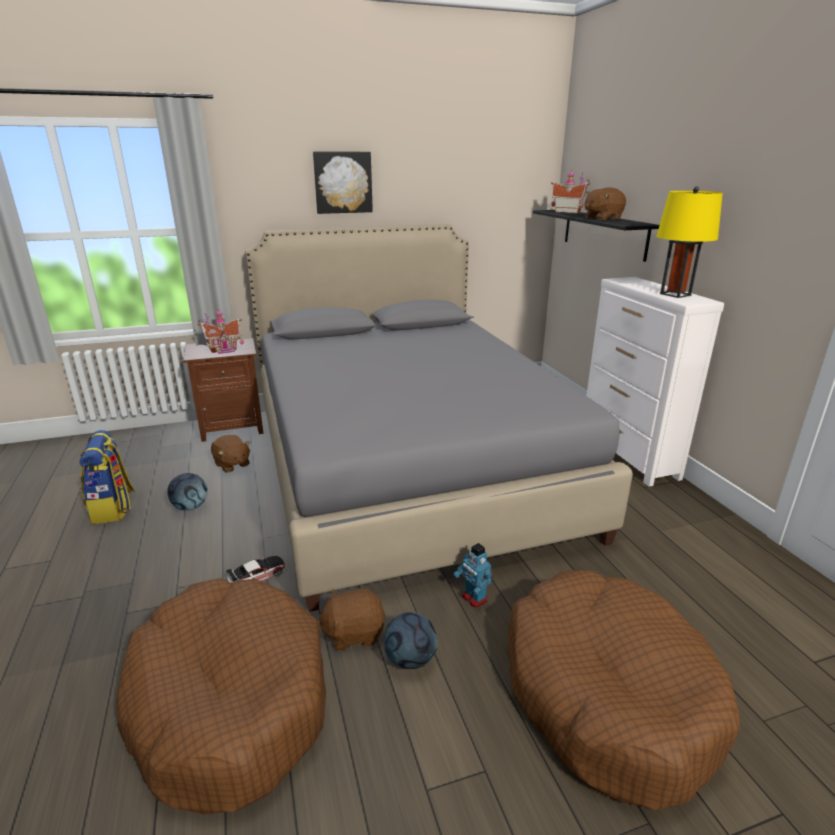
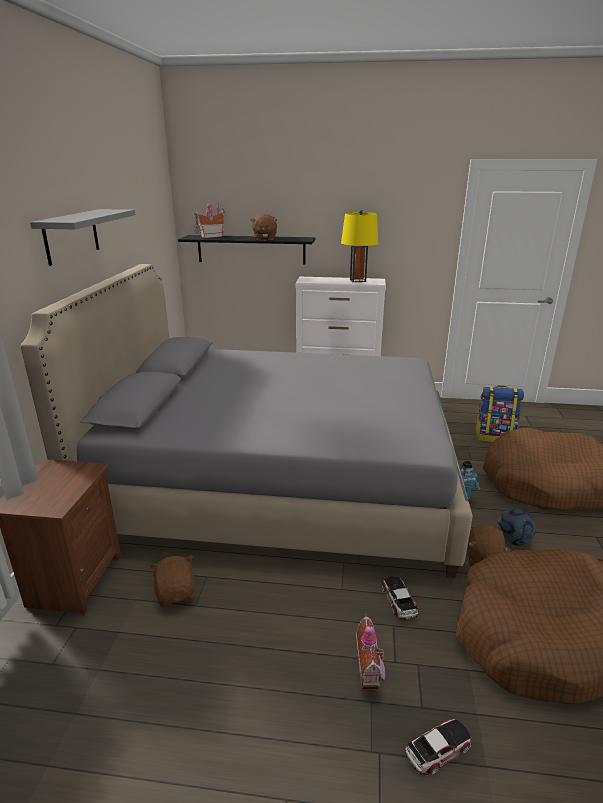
camera: 65 degrees left, 0 degrees up
backpack [79,430,135,524] -> backpack moved to [475,385,524,442]
football [167,473,208,510] -> none
toy house [198,310,244,354] -> toy house moved to [356,613,385,690]
brown plush toy [211,435,250,473] -> brown plush toy turned 90 degrees counterclockwise [150,556,195,606]
picture [313,152,373,214] -> grey shelf [30,209,135,266]
none -> toy car [405,719,471,775]

